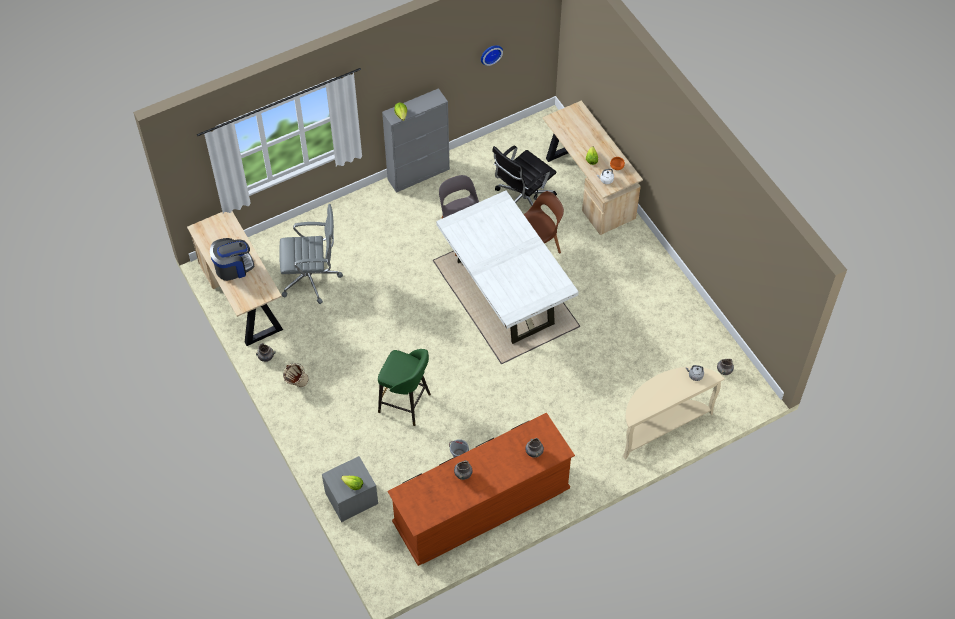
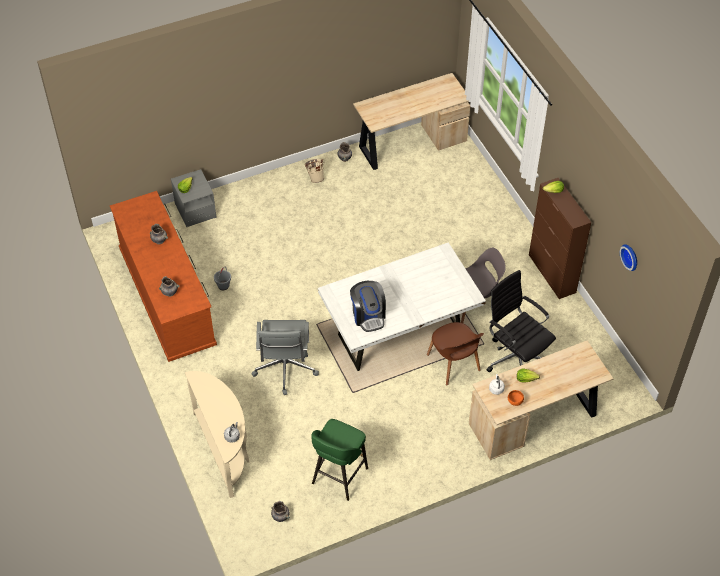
camera: 95 degrees right, 5 degrees down
coffee machine [210,238,254,281] -> coffee machine moved to [350,281,386,332]
grey office chair [279,204,343,304] -> grey office chair moved to [251,320,319,395]
green stool [378,349,431,426] -> green stool moved to [311,419,368,501]
grey cabinet [382,88,450,193] -> brown cabinet [529,178,592,299]

